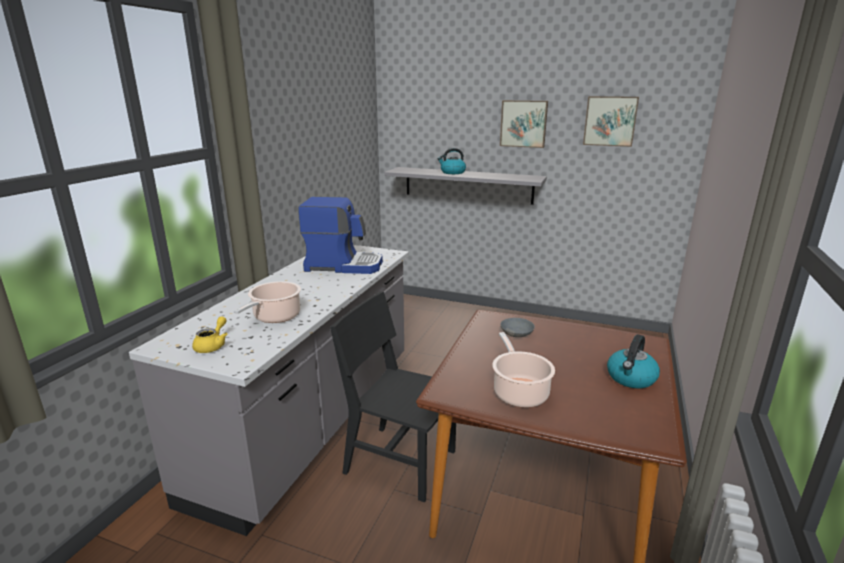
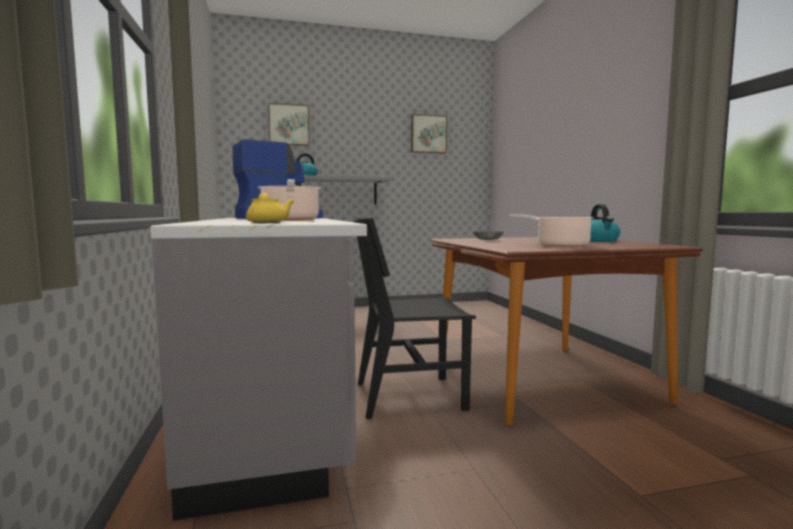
camera: 35 degrees left, 15 degrees down
picture [500,100,548,148] -> picture moved to [268,103,310,146]

